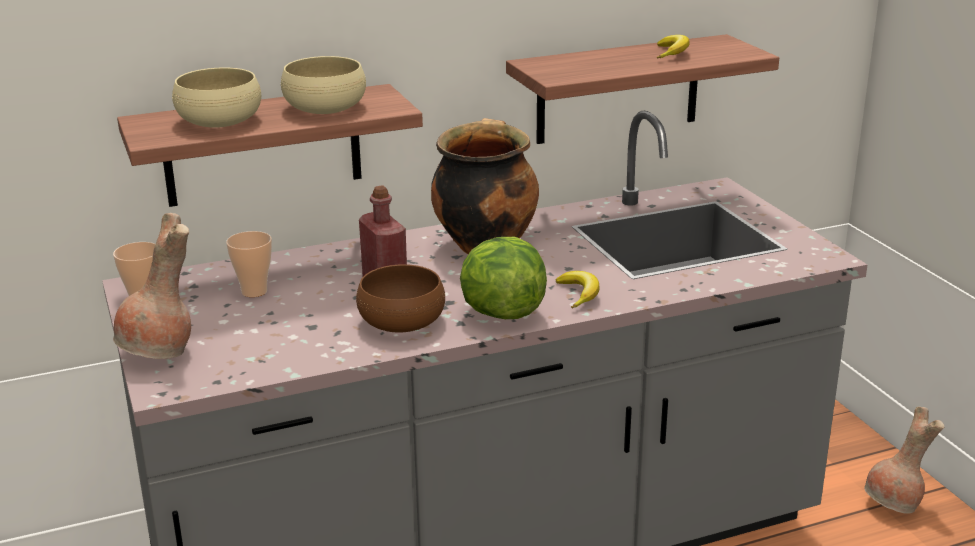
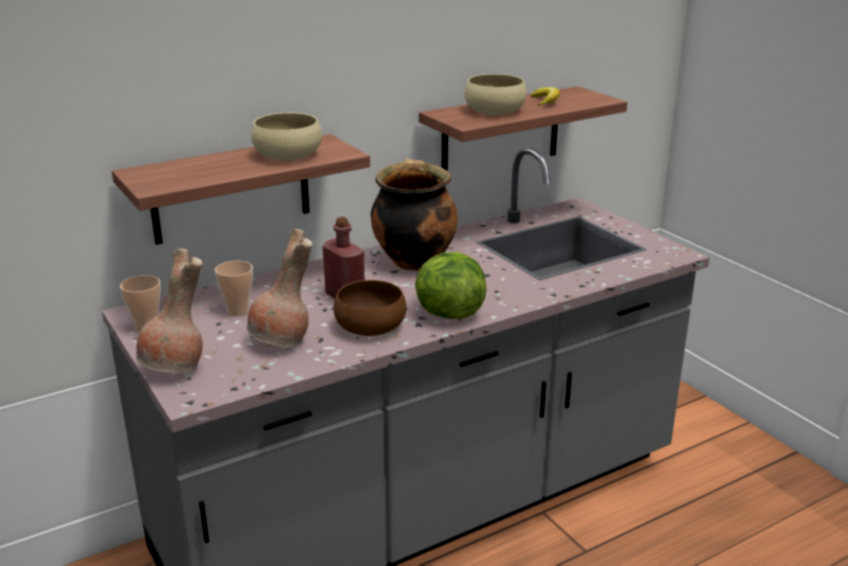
camera: 10 degrees left, 0 degrees up
beige bowl [172,68,261,128] -> beige bowl moved to [465,74,527,115]
banana [556,271,600,309] -> none
brown vase [864,407,944,514] -> brown vase moved to [247,229,312,347]

